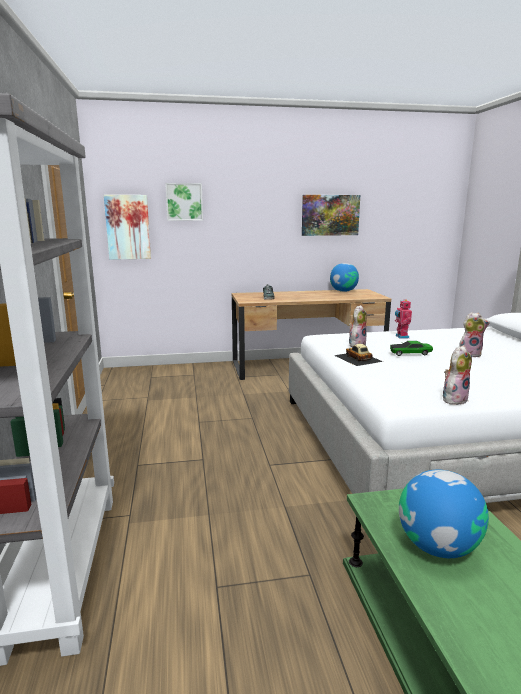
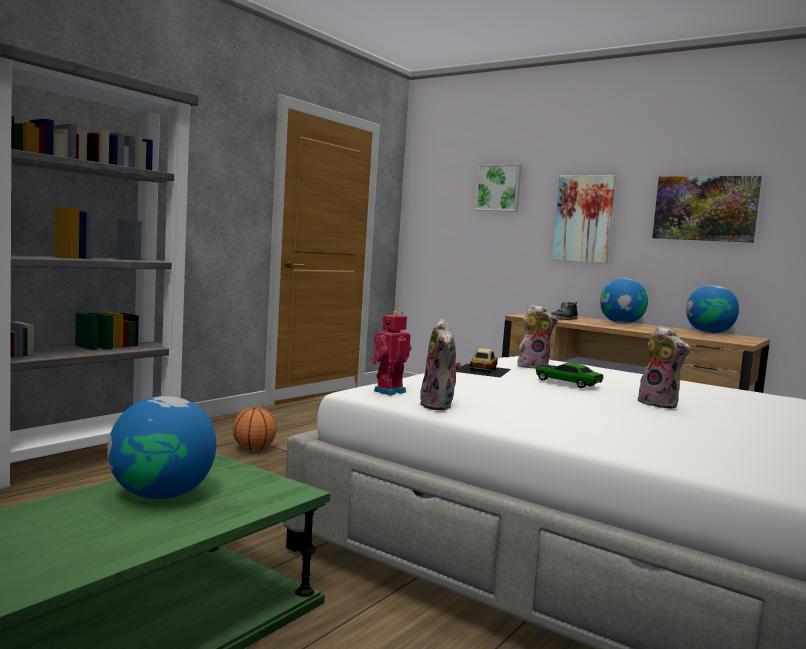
camera: 45 degrees right, 10 degrees down
picture [104,195,151,260] -> picture moved to [552,175,616,264]
toy robot [395,299,412,339] -> toy robot moved to [370,311,411,395]
plush toy [443,345,472,405] -> plush toy turned 75 degrees clockwise [420,319,462,411]
none -> basketball [233,407,277,451]
none -> globe [600,279,648,323]

